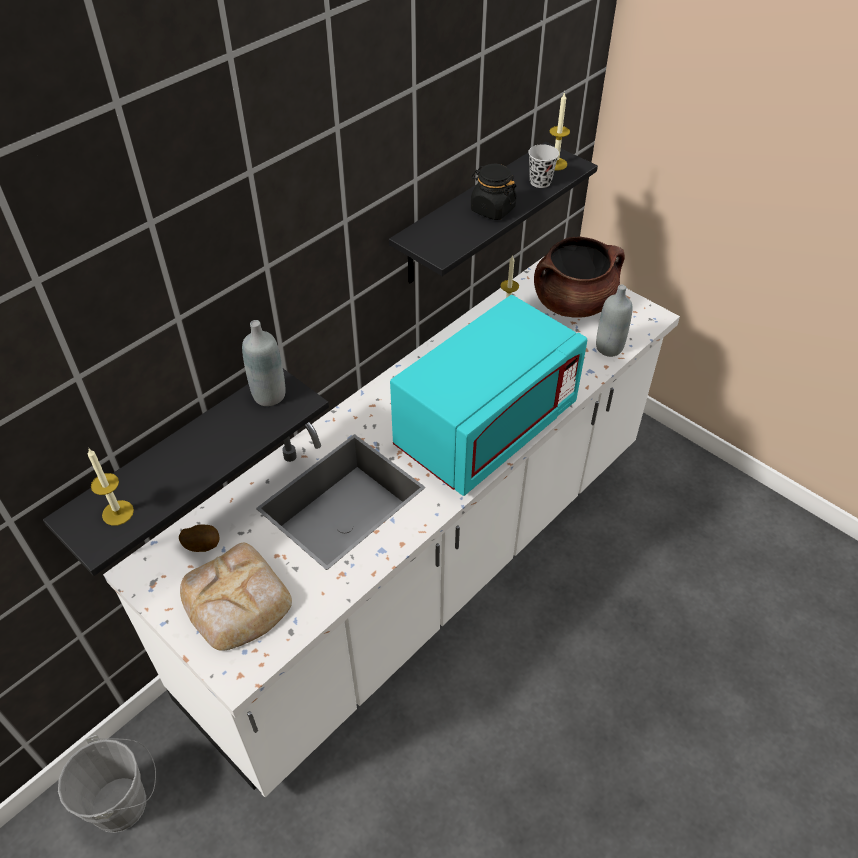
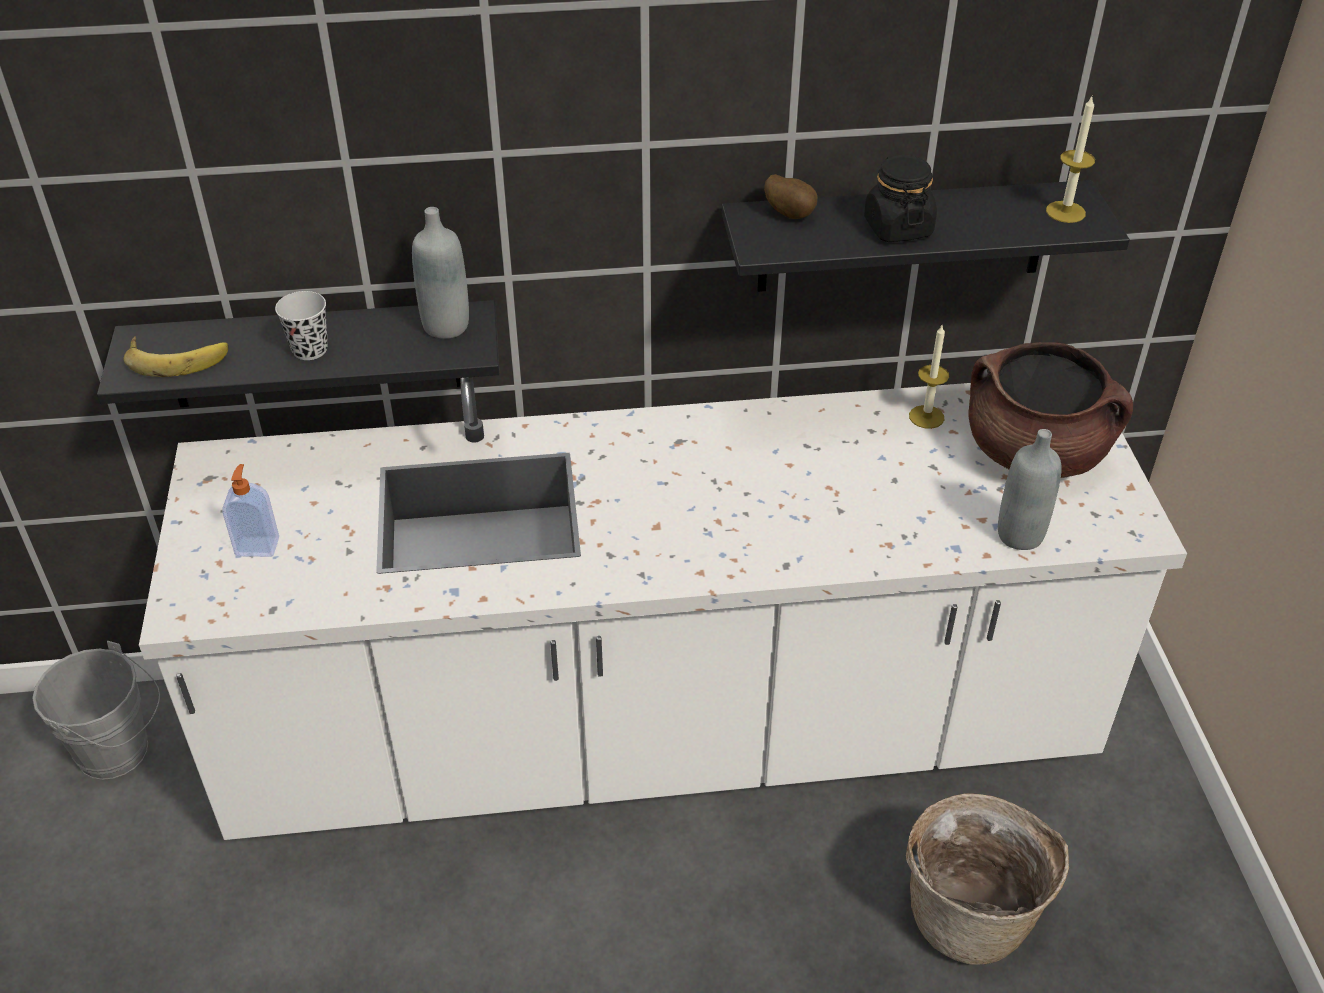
camera: 40 degrees right, 5 degrees down
candle [88,449,134,526] -> banana [124,336,229,377]
potato [179,524,220,552] -> potato moved to [764,174,817,219]
bread [180,543,292,651] -> soap dispenser [222,464,279,557]
turquoise microwave [390,295,587,496] -> none
black cup [528,144,559,188] -> black cup moved to [275,291,328,360]
none -> basket [906,793,1069,965]

